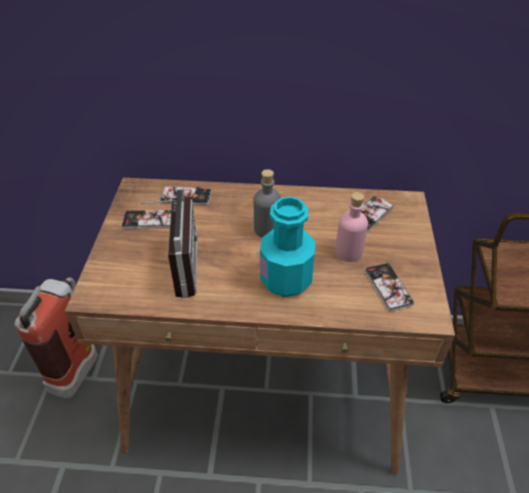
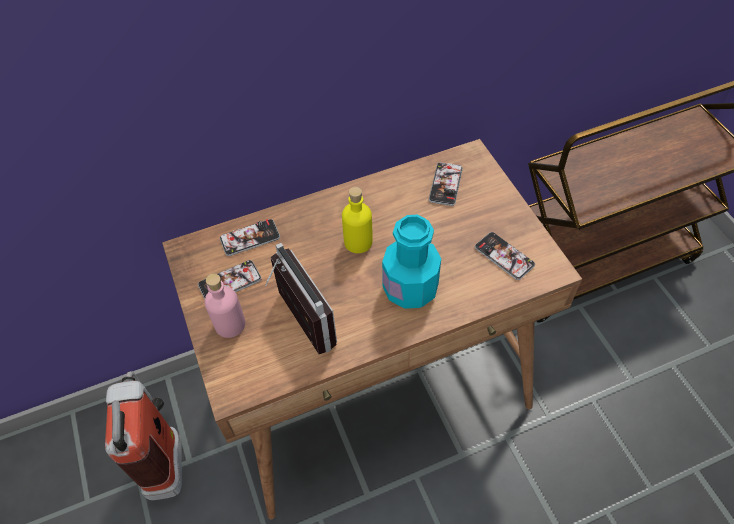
camera: 25 degrees left, 10 degrees up
grey bottle [254,169,281,237] -> yellow bottle [342,187,373,253]
pink bottle [335,192,368,262] -> pink bottle moved to [205,273,245,338]

